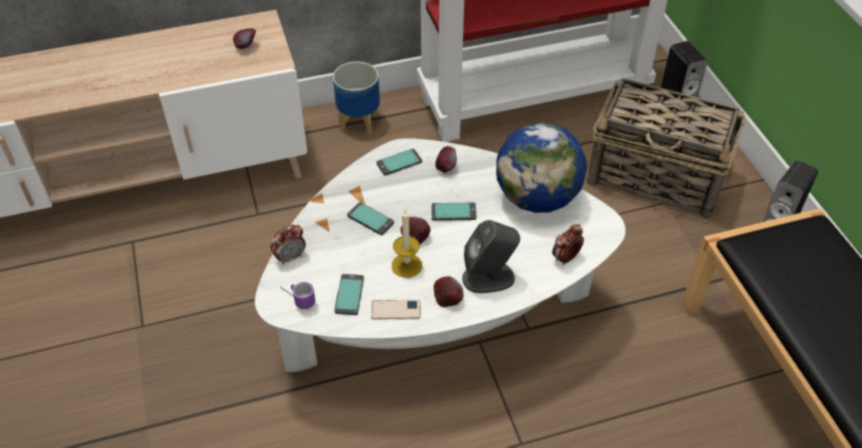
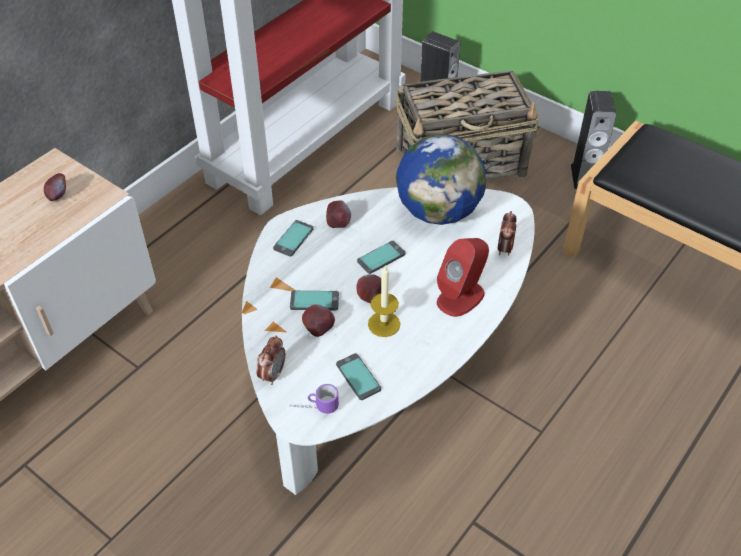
camera: 35 degrees left, 0 degrees up
planter [333,62,380,135] -> none
phone [371,300,421,319] -> none
apple [434,276,464,307] -> apple moved to [302,305,335,337]
grey speaker [462,220,520,293] -> red speaker [437,238,489,317]

